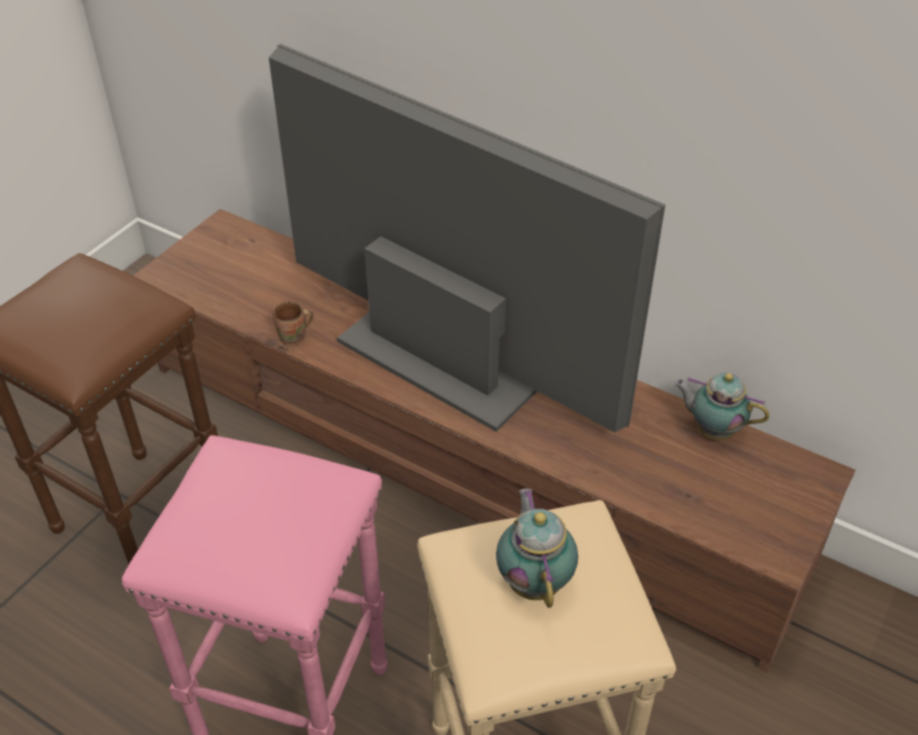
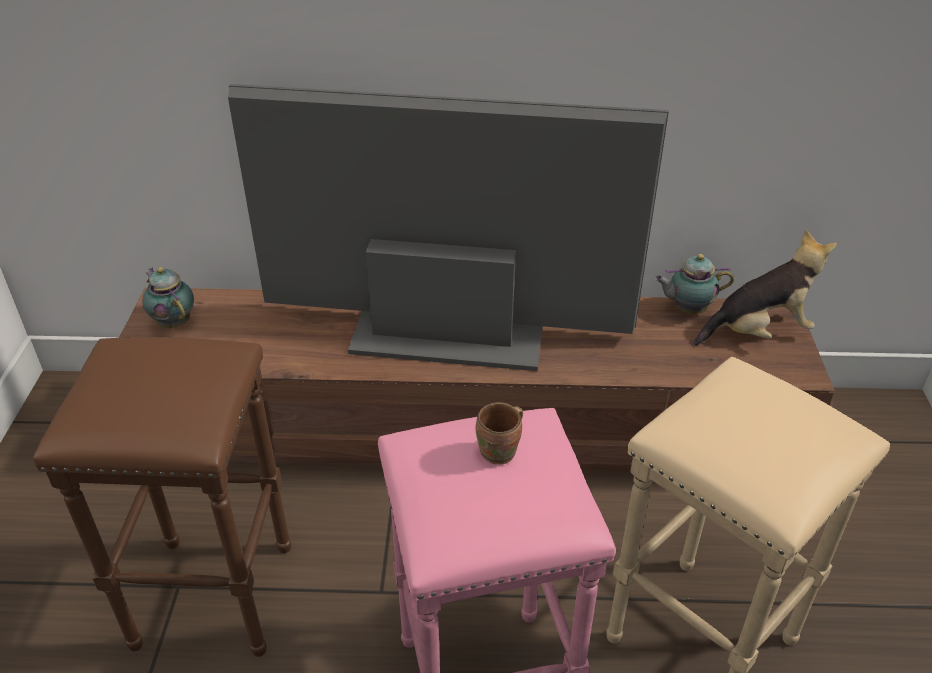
camera: 30 degrees left, 5 degrees down
brown mug [273,301,313,346] -> brown mug moved to [475,402,523,465]
teapot [496,488,578,608] -> teapot moved to [142,267,194,328]
none -> plush toy [694,229,837,346]

